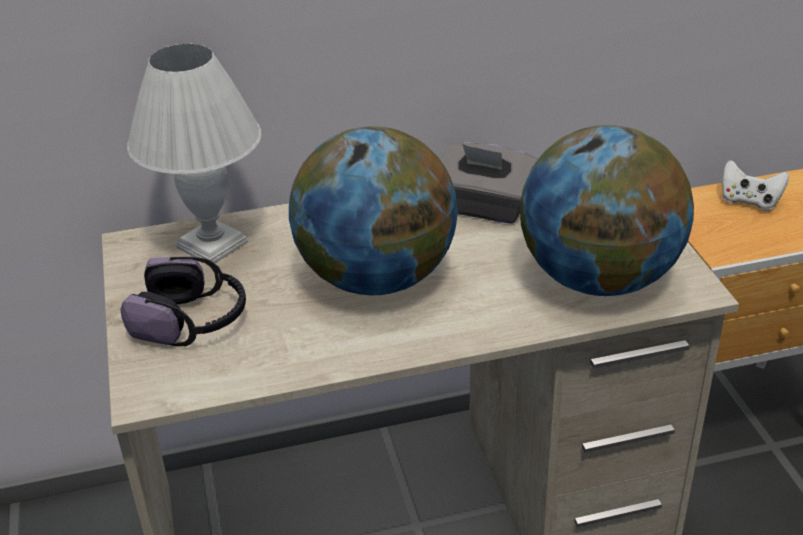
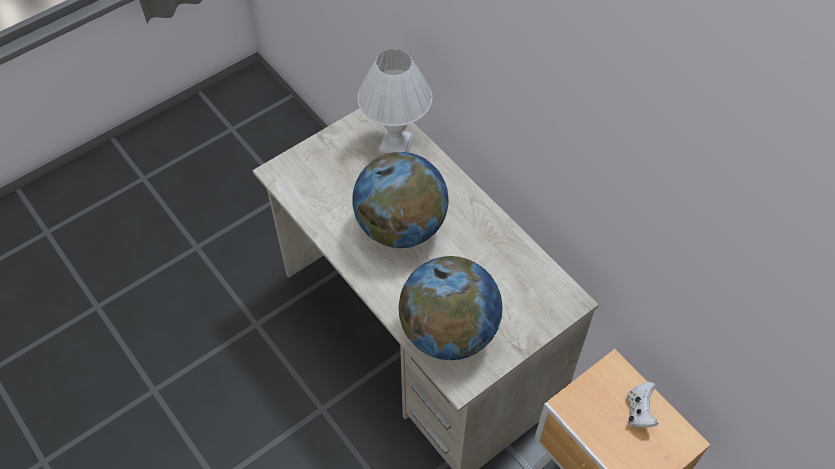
camera: 65 degrees right, 20 degrees up
headphones [120,257,246,346] -> none
grey tissue box [441,142,538,224] -> none

